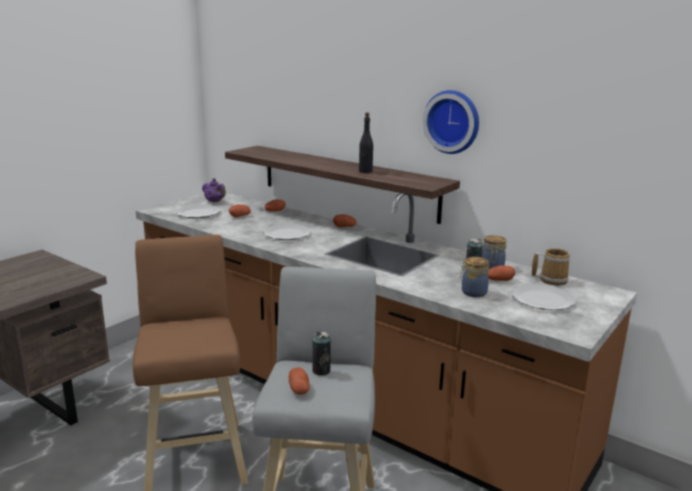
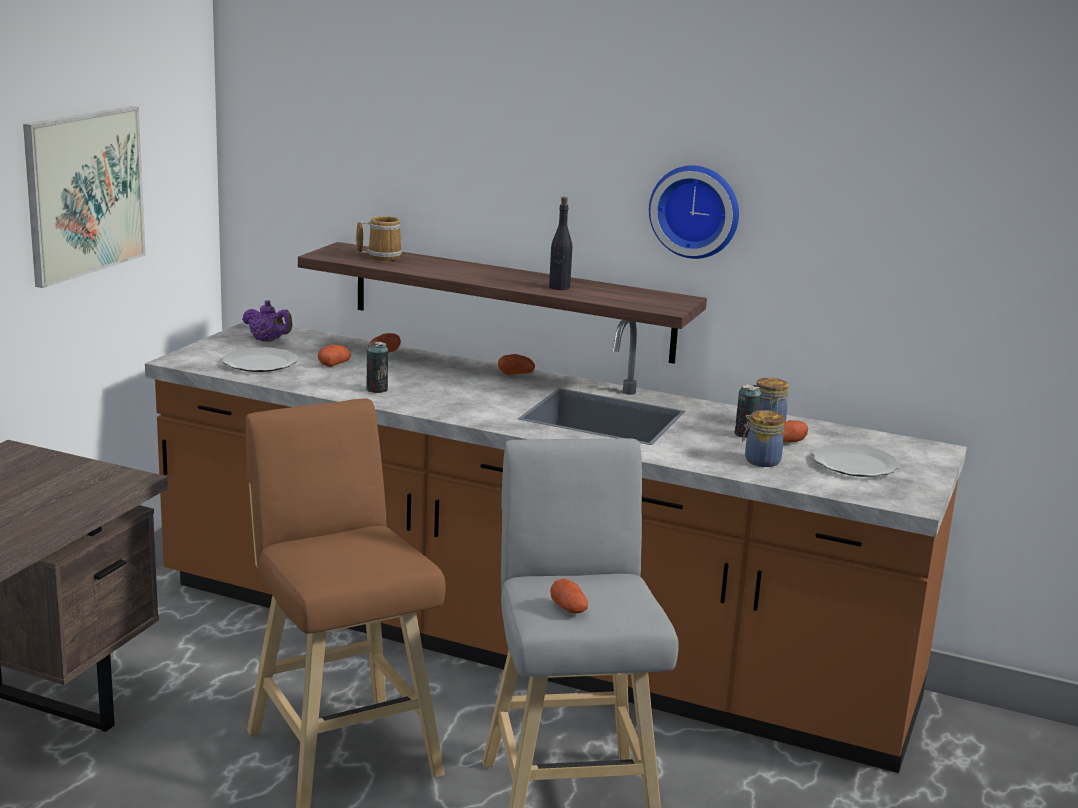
camera: 15 degrees left, 0 degrees up
plate [263,224,311,240] -> none
can [312,331,331,376] -> can moved to [366,341,388,393]
mug [532,248,570,286] -> mug moved to [356,216,402,261]
none -> picture [23,106,146,288]

